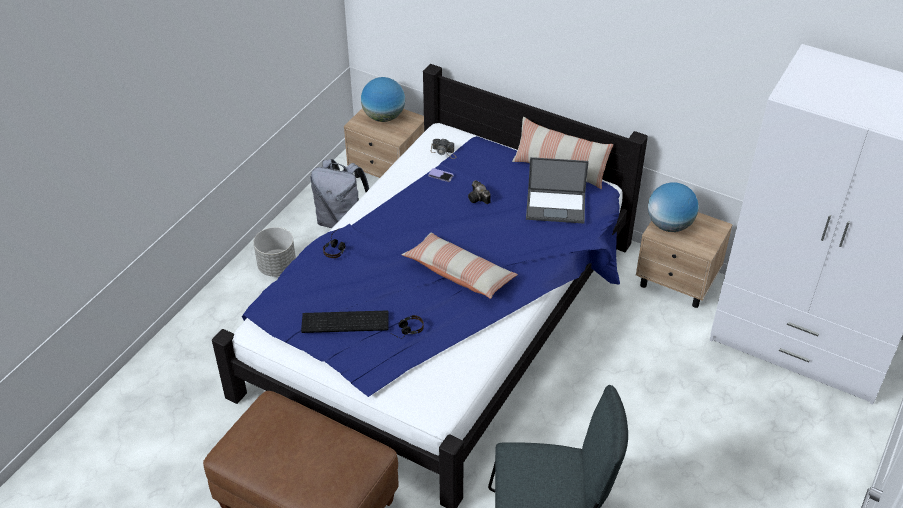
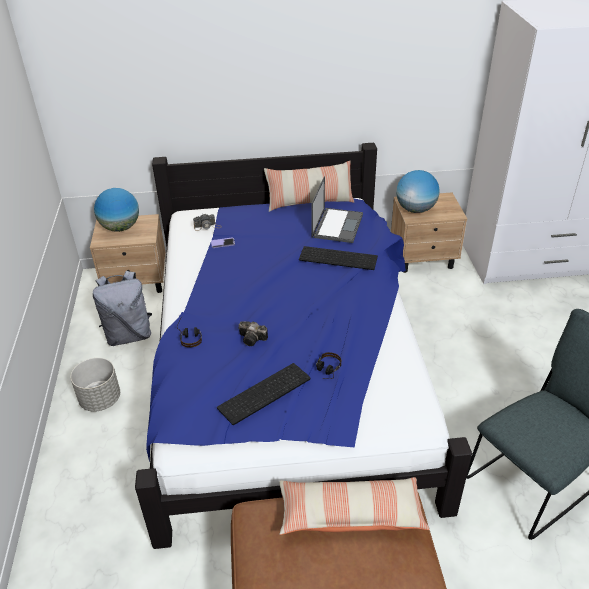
camera: 35 degrees left, 5 degrees down
pillow [401,233,518,299] -> pillow moved to [279,477,430,535]
camera [468,180,491,204] -> camera moved to [238,321,268,346]
laptop [526,157,589,224] -> laptop turned 45 degrees counterclockwise [311,176,363,243]
none -> keyboard [299,246,378,270]

